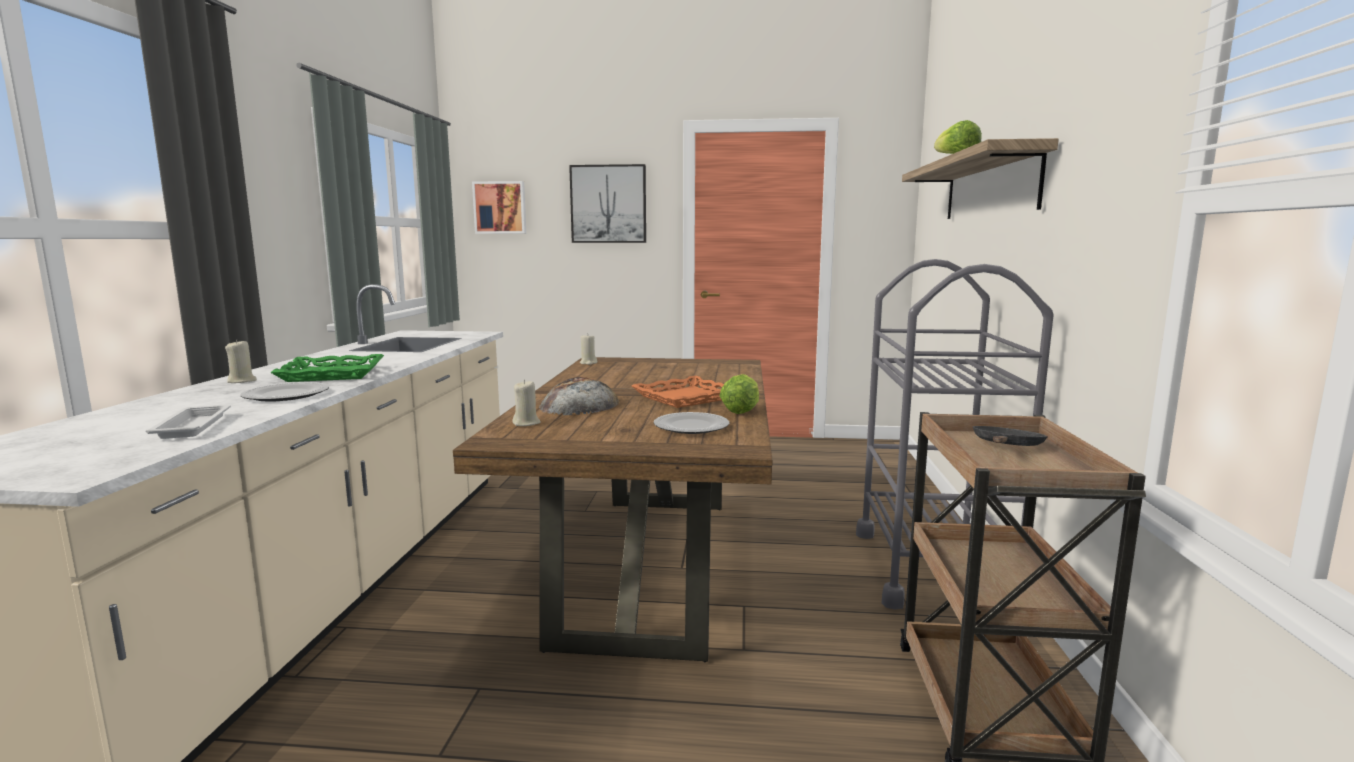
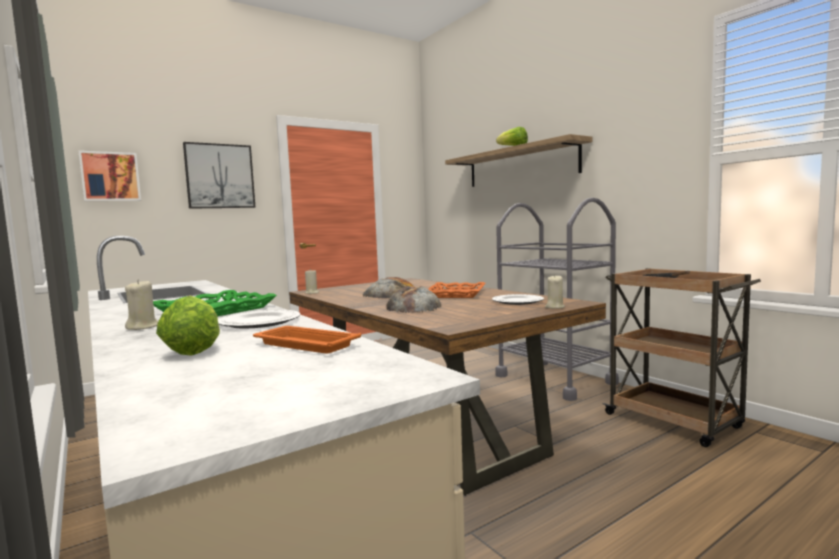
camera: 40 degrees left, 5 degrees down
white tray [146,405,231,439] -> orange tray [253,326,361,353]
beige candle [513,380,541,426] -> beige candle moved to [545,274,565,309]
lettuce [719,374,759,414] -> lettuce moved to [156,296,220,356]
none -> bread [363,277,415,298]

